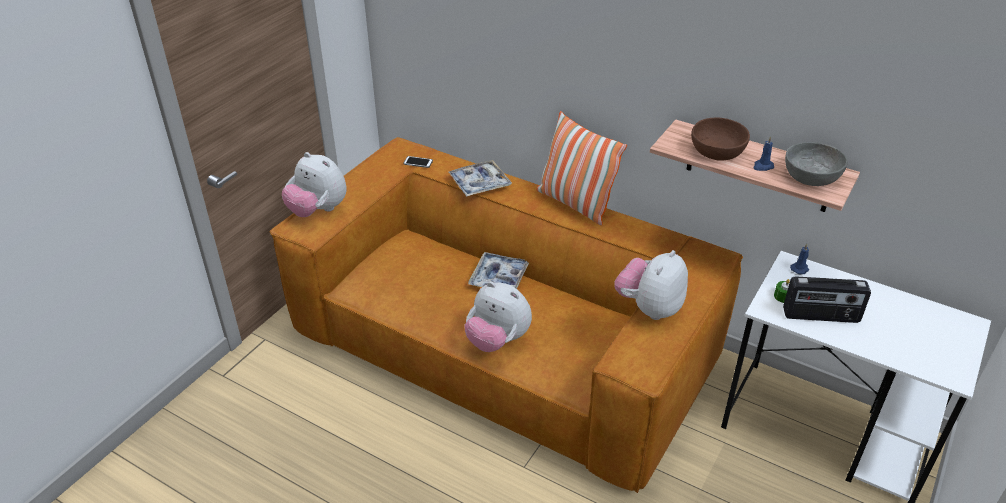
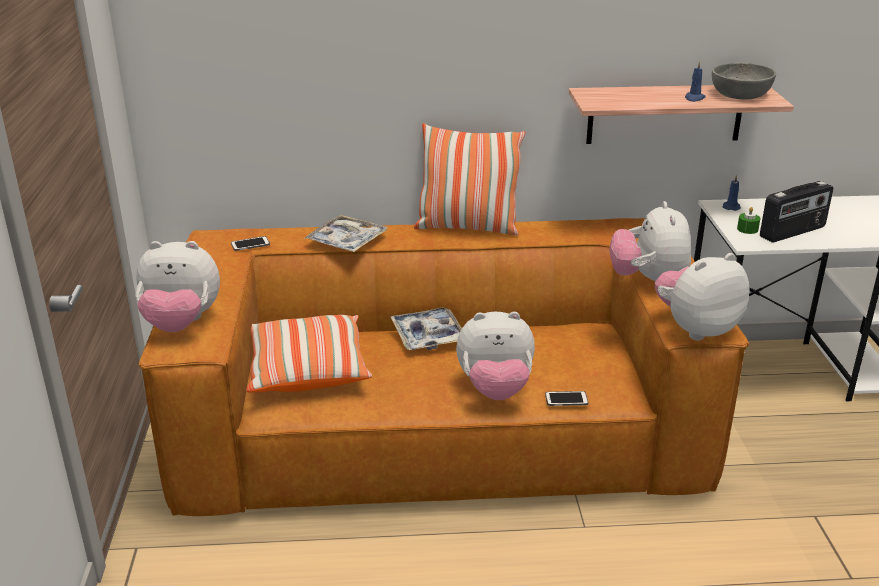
camera: 35 degrees left, 10 degrees down
brown bowl [691,118,750,161] -> none
none -> pillow [246,315,372,392]
none -> phone [545,391,588,406]
none -> plush toy [655,253,750,340]

